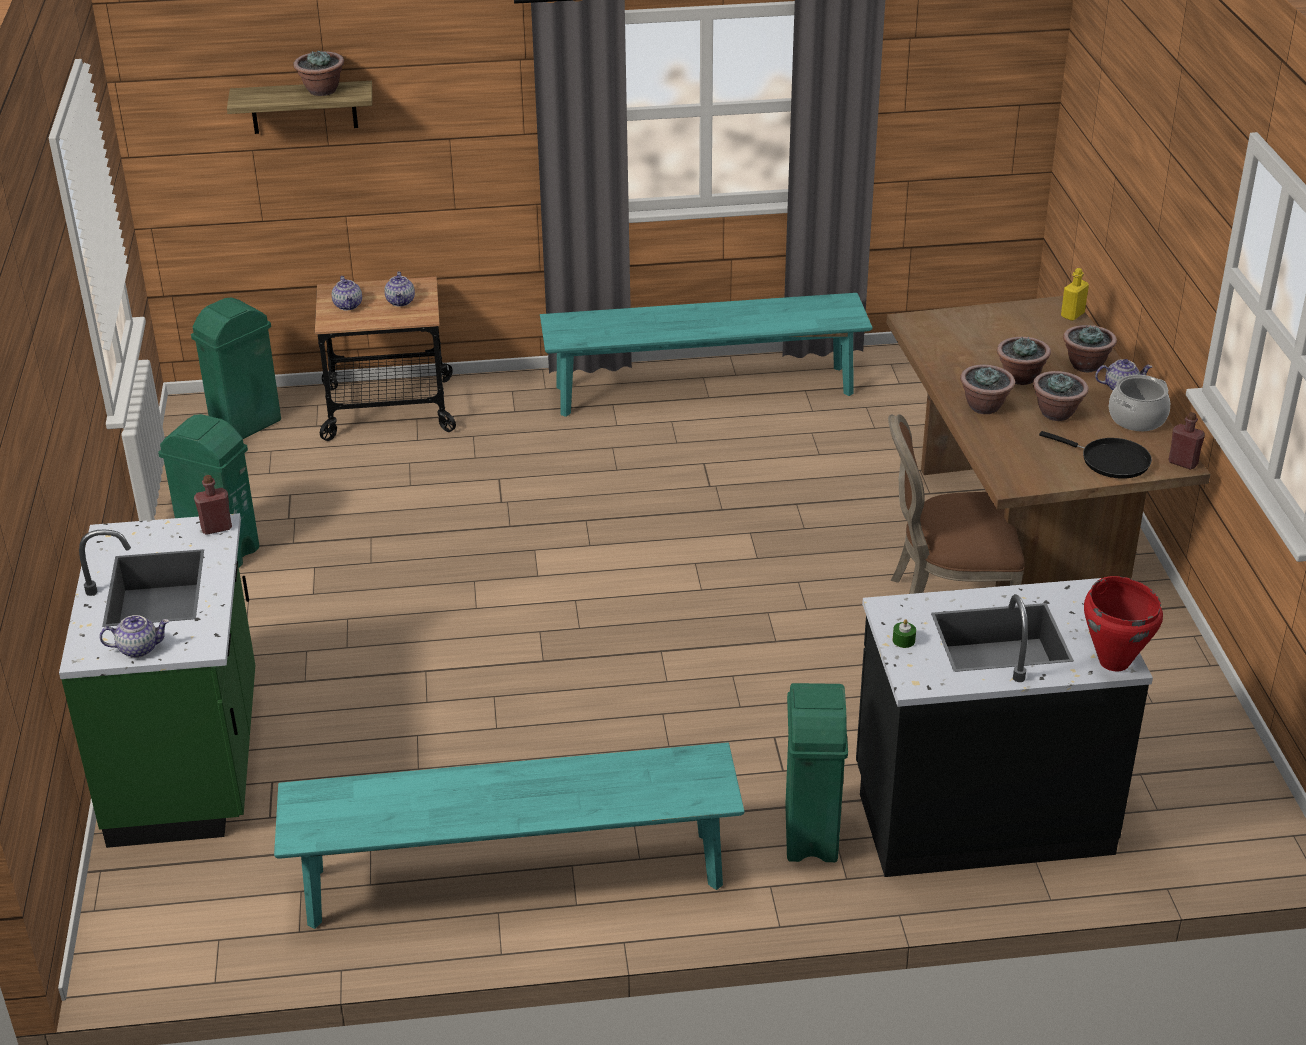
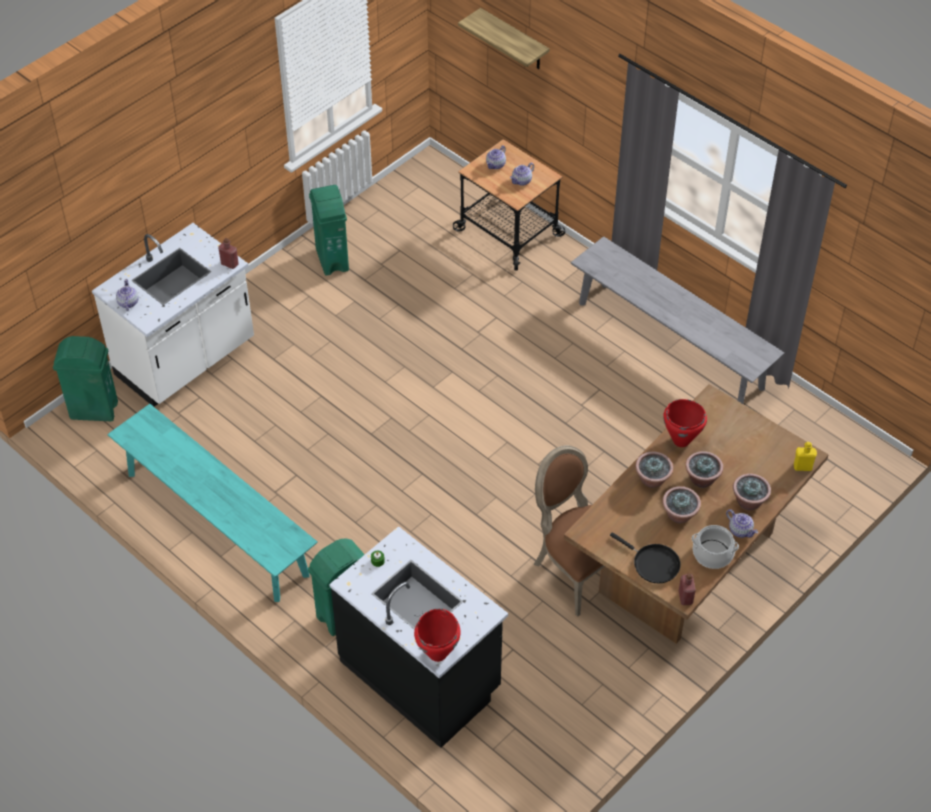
camera: 50 degrees right, 15 degrees up
green counter [59,513,255,848] -> white counter [92,223,254,407]
teapot [99,615,169,658] -> teapot turned 135 degrees counterclockwise [116,279,138,311]
green trash can [191,298,281,439] -> green trash can moved to [53,336,118,421]
potted plant [293,51,344,96] -> none
turquoise bench [540,293,872,417] -> grey bench [571,236,784,404]
black frying pan [1039,431,1152,479] -> black frying pan turned 45 degrees counterclockwise [610,532,681,583]
none -> red cooking pot [663,399,707,447]

